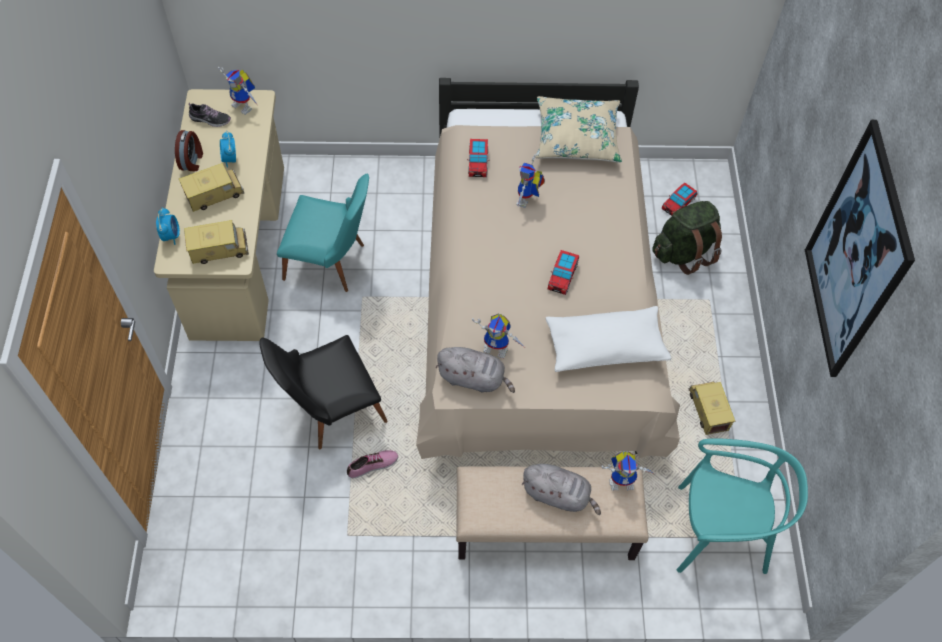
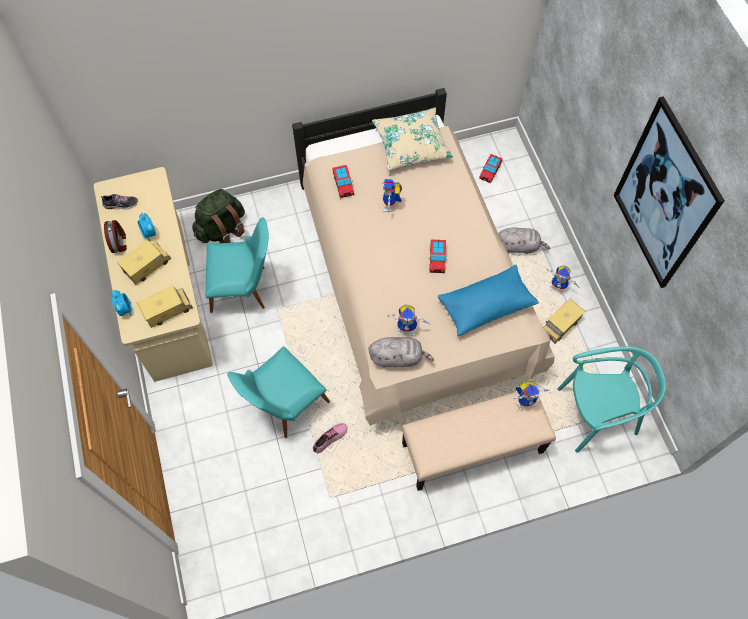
camera: 15 degrees left, 5 degrees up
toy robot [218,67,257,115] -> toy robot moved to [547,265,579,295]
black chair [259,335,387,449] -> turquoise chair [227,347,330,438]
grey plush toy [522,464,601,515] -> grey plush toy moved to [498,228,550,254]
white pillow [546,306,671,372] -> blue pillow [438,264,539,336]
green backpack [652,201,722,275] -> green backpack moved to [192,189,245,243]
toy truck [689,381,735,435] -> toy truck turned 105 degrees counterclockwise [543,299,586,344]

